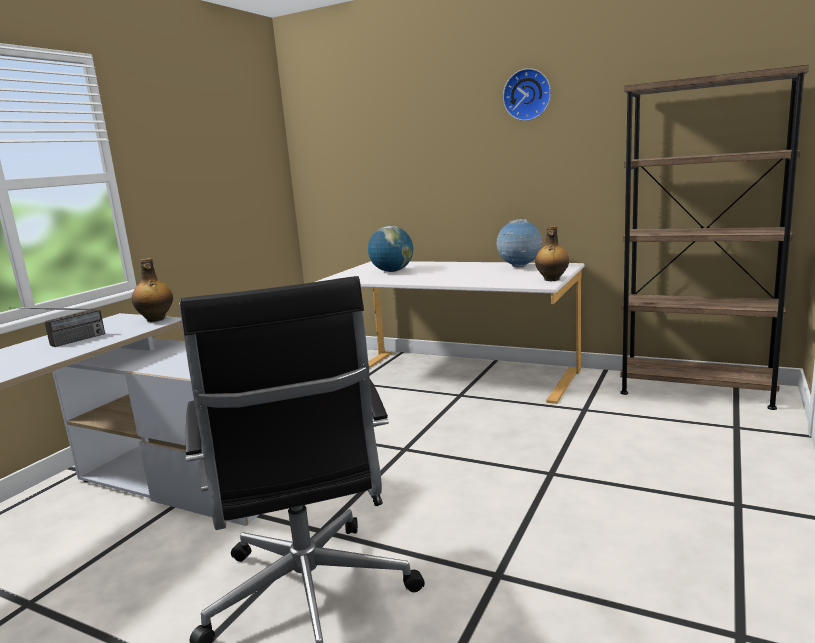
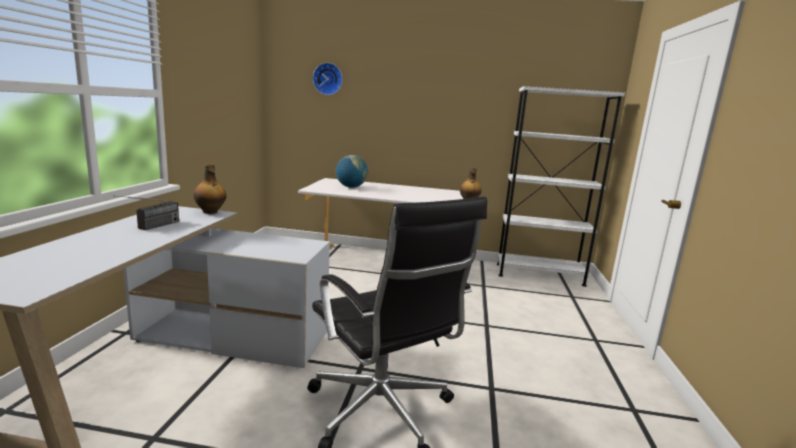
camera: 20 degrees left, 0 degrees up
globe [497,219,542,268] -> none
wall clock [503,68,551,121] -> wall clock moved to [313,63,343,95]
brown bookcase [620,65,809,410] -> white bookcase [497,86,625,287]

